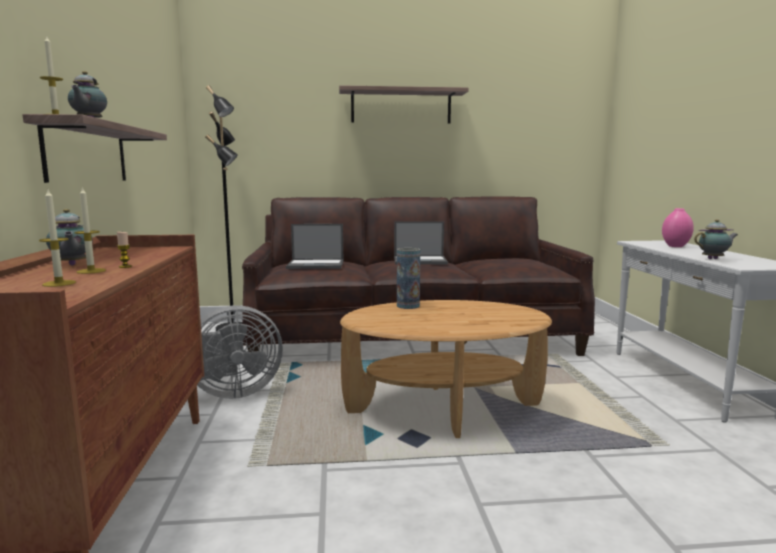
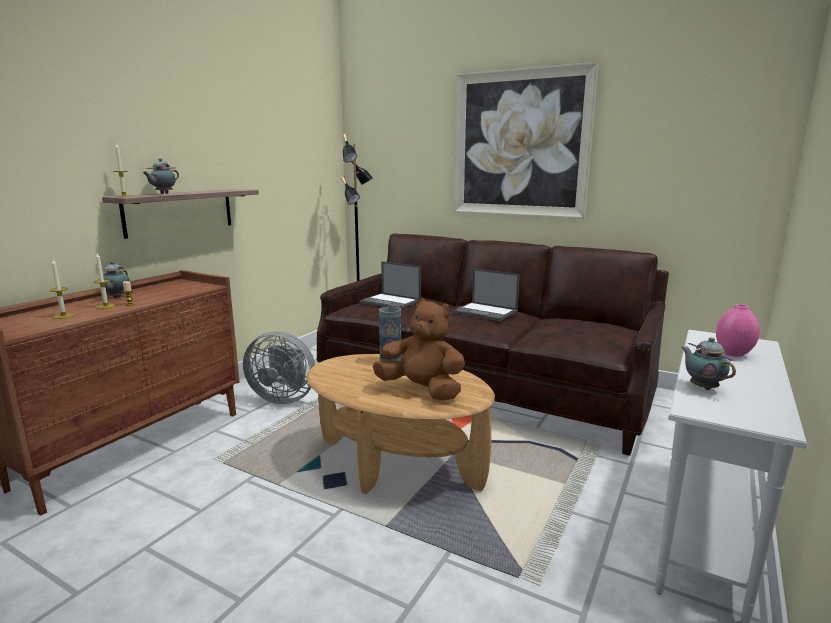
camera: 35 degrees right, 5 degrees up
shelf [339,85,469,123] -> picture [454,62,599,219]
teapot [694,219,738,259] -> teapot turned 135 degrees counterclockwise [681,337,736,390]
none -> brown plush toy [373,298,465,401]

